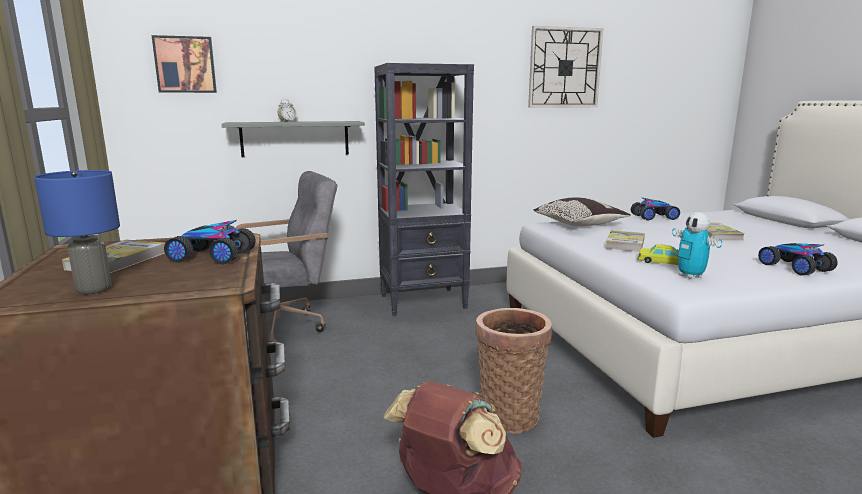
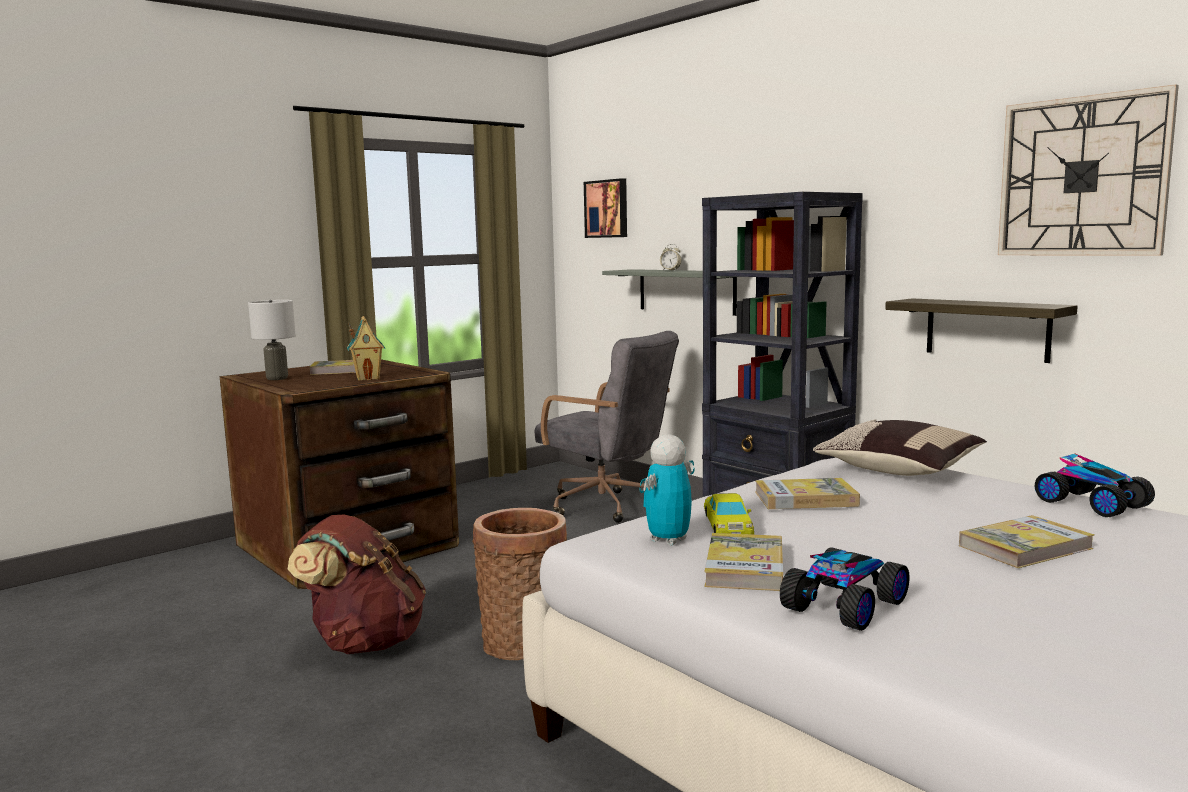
camera: 65 degrees right, 5 degrees down
blue table lamp [34,170,120,294] -> white table lamp [248,300,296,380]
toy car [164,220,256,264] -> toy house [347,316,385,381]
none -> book [704,533,783,591]
none -> shelf [885,298,1078,363]

